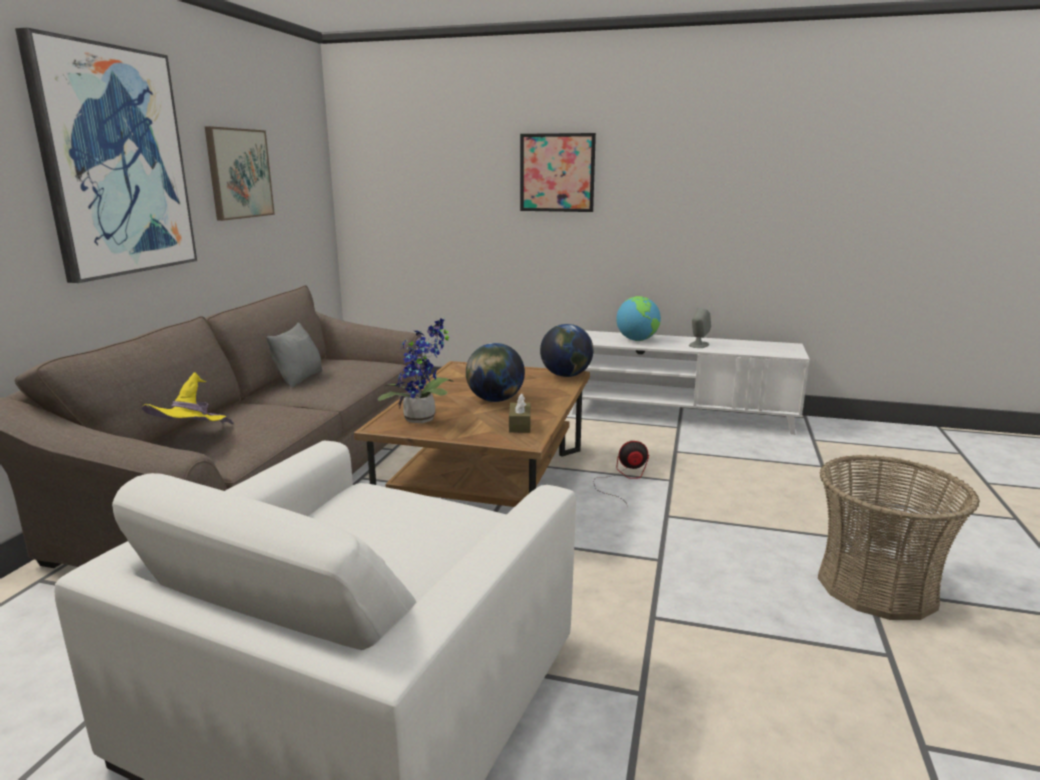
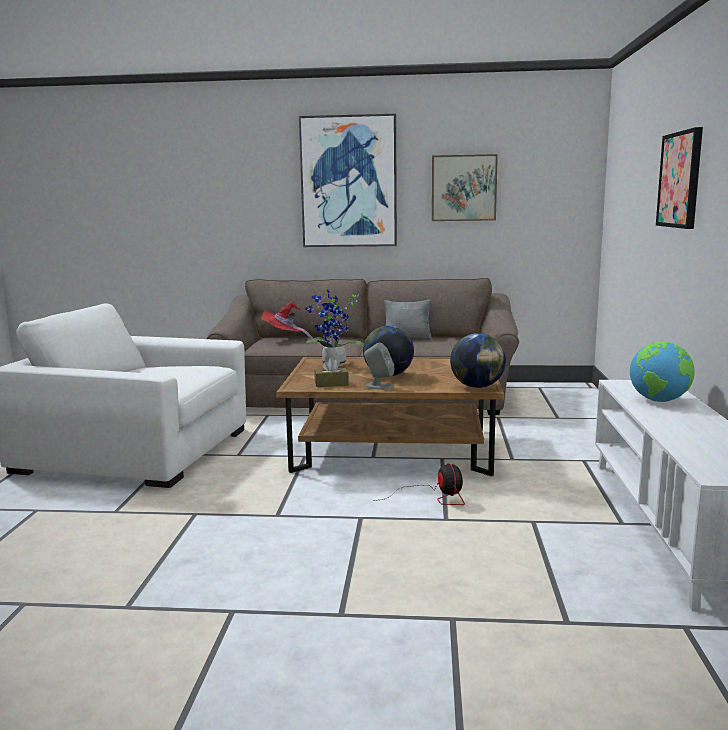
camera: 80 degrees right, 5 degrees down
yellow hat [141,372,234,424] -> red hat [261,301,313,339]
grey speaker [689,308,711,348] -> grey speaker moved to [364,343,394,390]
basket [818,454,980,620] -> none

